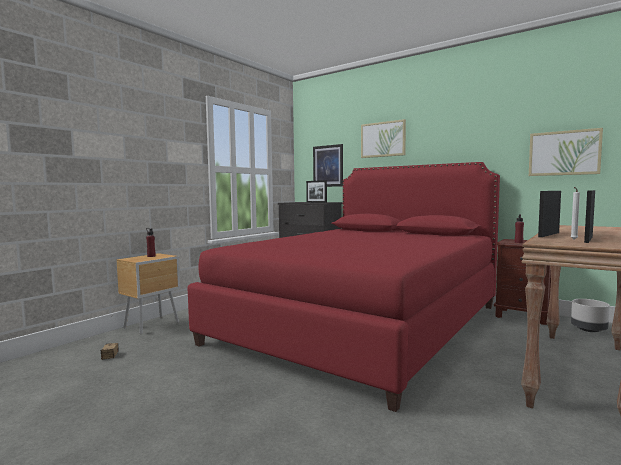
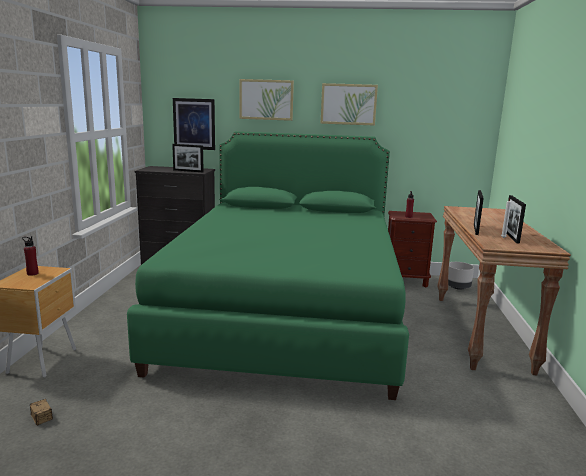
camera: 30 degrees left, 10 degrees up
red bed [187,162,500,412] -> green bed [127,131,409,400]
picture [529,128,603,176] -> picture moved to [320,83,378,126]

